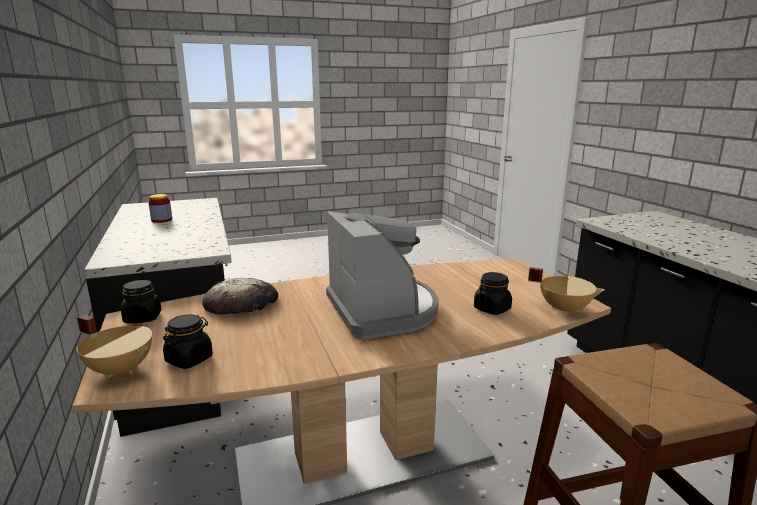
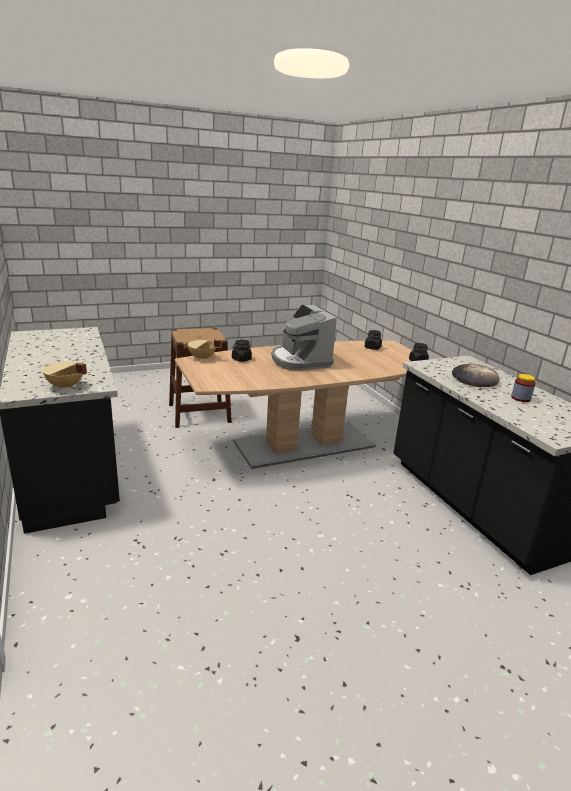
camera: 175 degrees right, 5 degrees up
beige cooking pot [77,315,152,378] -> beige cooking pot moved to [42,362,87,390]
bread [202,278,278,315] -> bread moved to [452,364,500,387]

